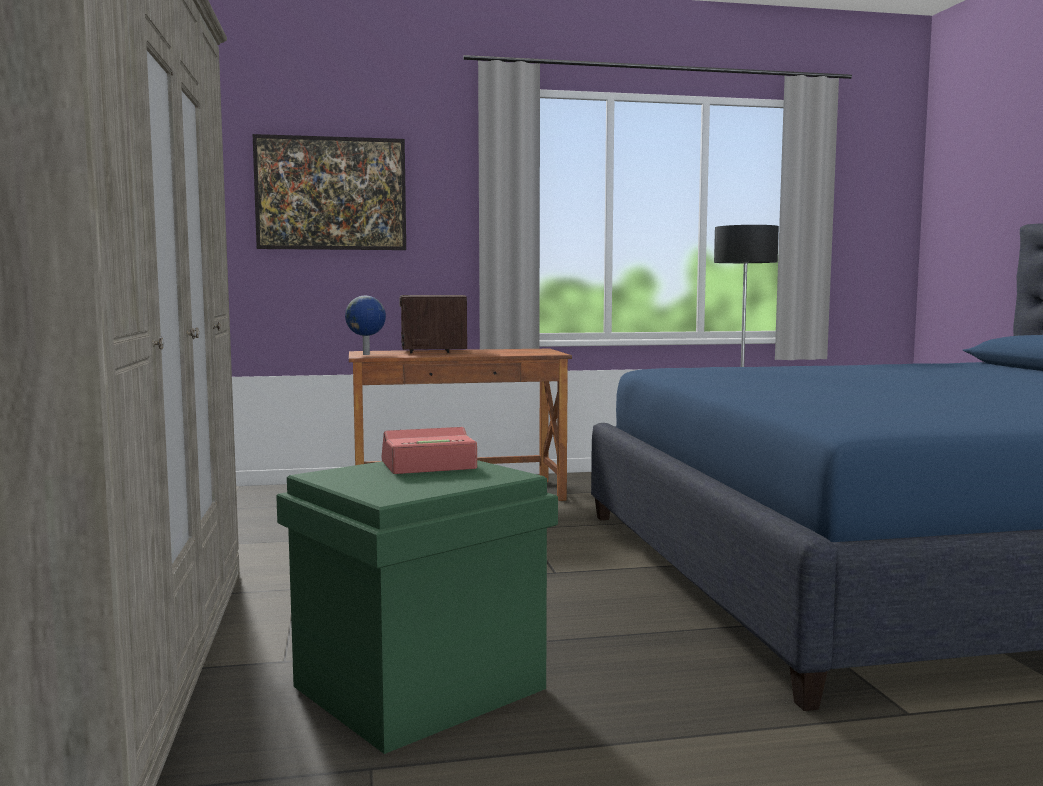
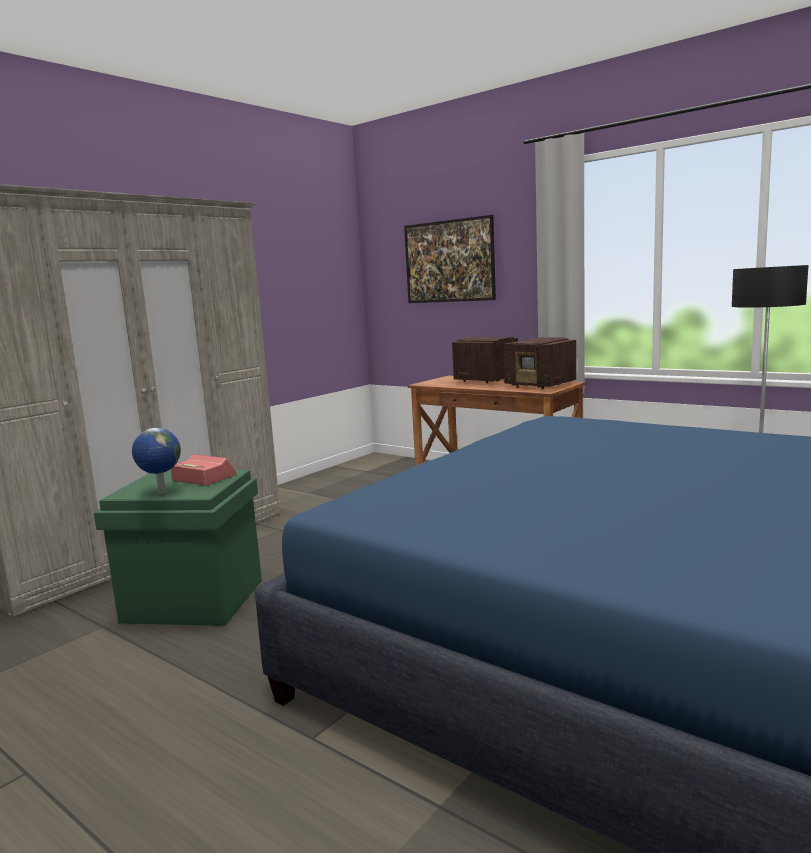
camera: 50 degrees right, 5 degrees up
globe [345,296,386,355] -> globe moved to [132,428,181,494]
none -> radio [503,337,576,390]

